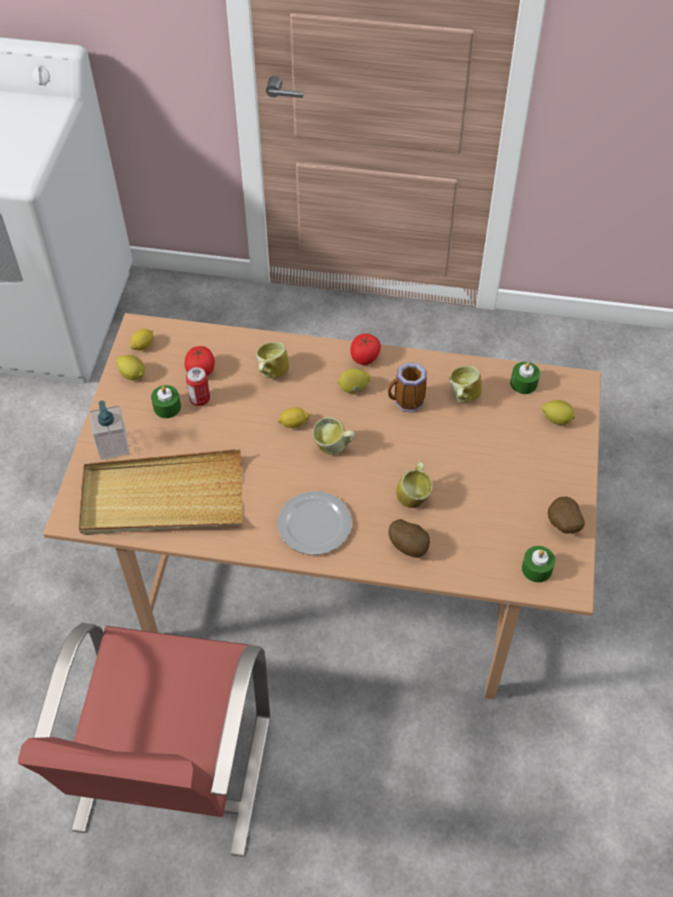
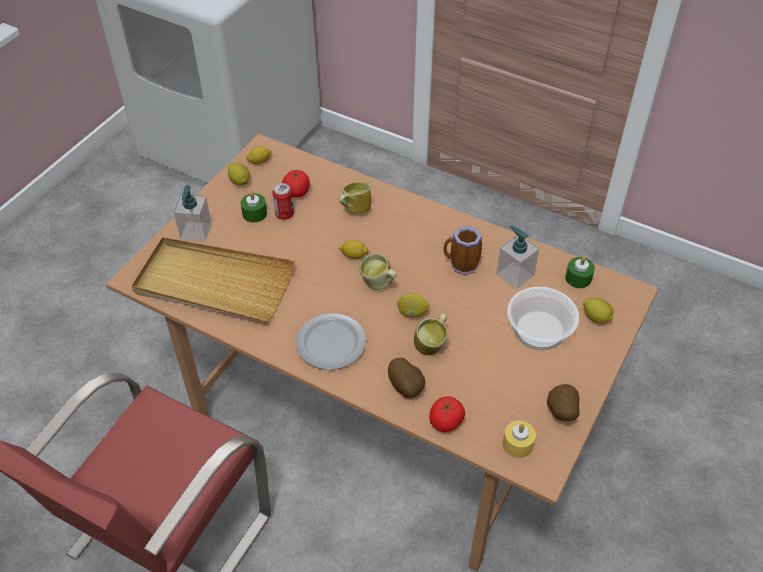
camera: 20 degrees right, 5 degrees down
lemon [337,369,371,393] -> lemon moved to [397,293,430,318]
tomato [350,333,381,365] -> tomato moved to [429,397,465,432]
mug [449,366,482,403] -> soap dispenser [496,226,539,289]
green candle [522,546,555,583] -> yellow candle [503,421,536,458]
none -> bowl [507,287,579,351]

